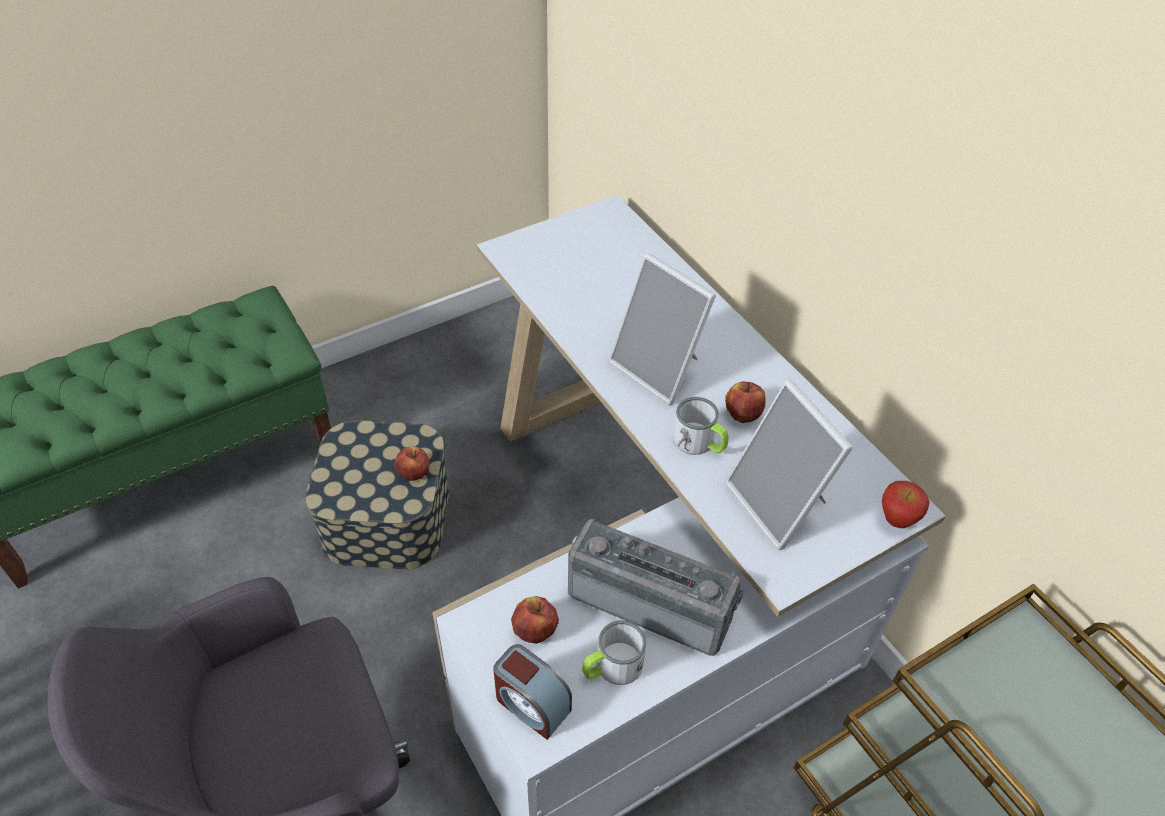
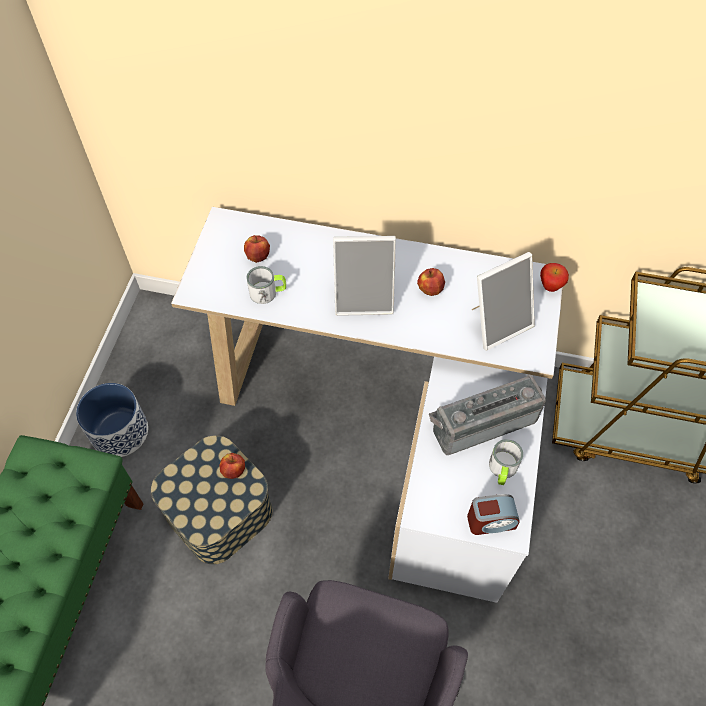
camera: 45 degrees left, 10 degrees up
apple [511,596,559,644] -> apple moved to [244,235,270,263]
mug [673,397,728,455] -> mug moved to [246,266,286,304]
picture frame [725,380,853,550] -> picture frame turned 45 degrees counterclockwise [472,252,535,351]
none -> planter [76,383,148,457]

